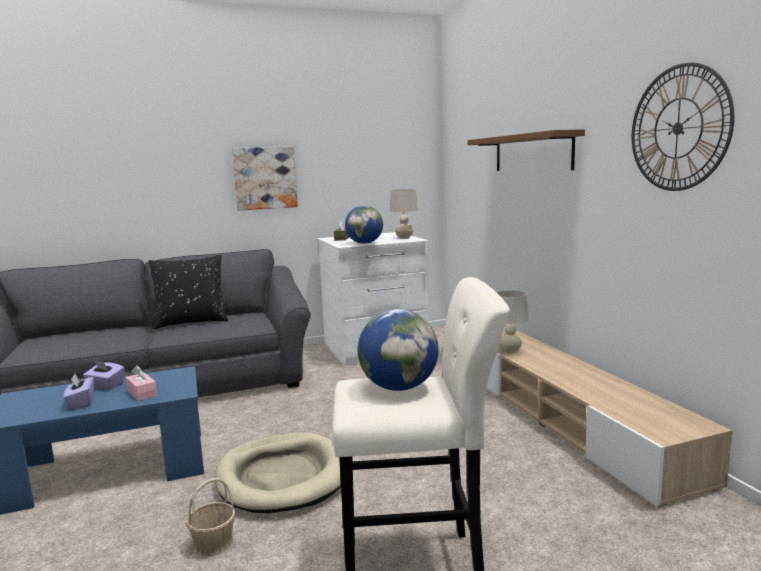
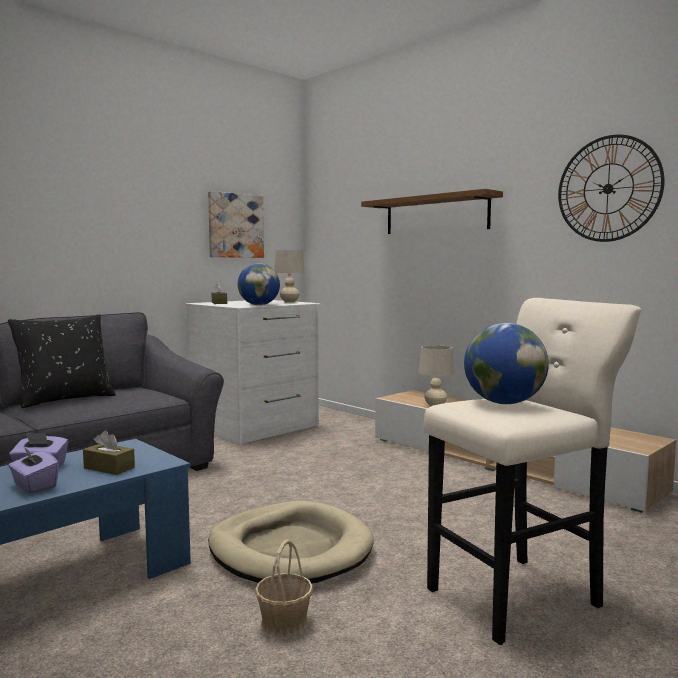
camera: 25 degrees left, 5 degrees down
pink tissue box [126,365,157,401] -> brown tissue box [83,431,135,475]
picture [232,146,298,211] -> picture moved to [208,191,264,258]

